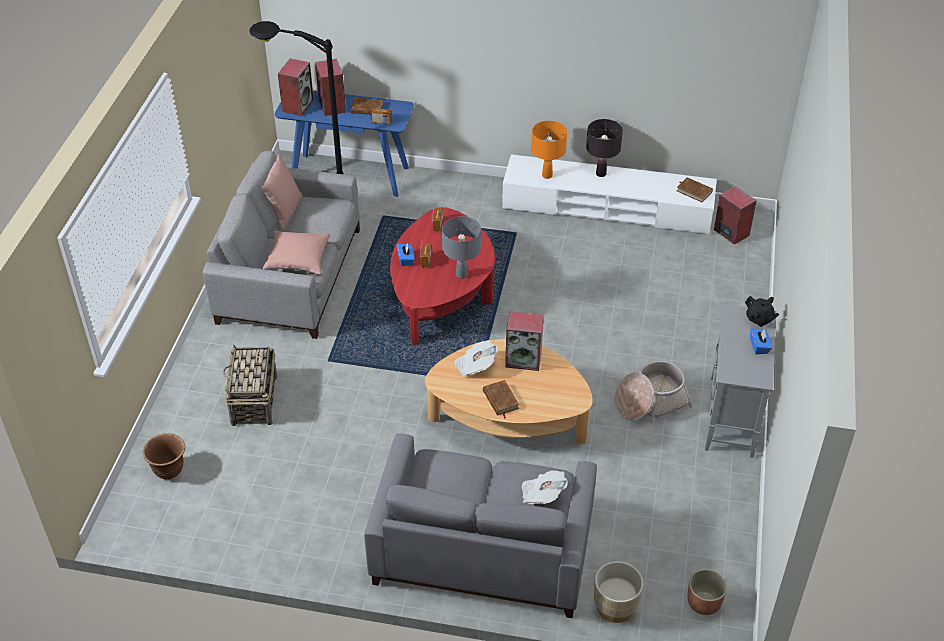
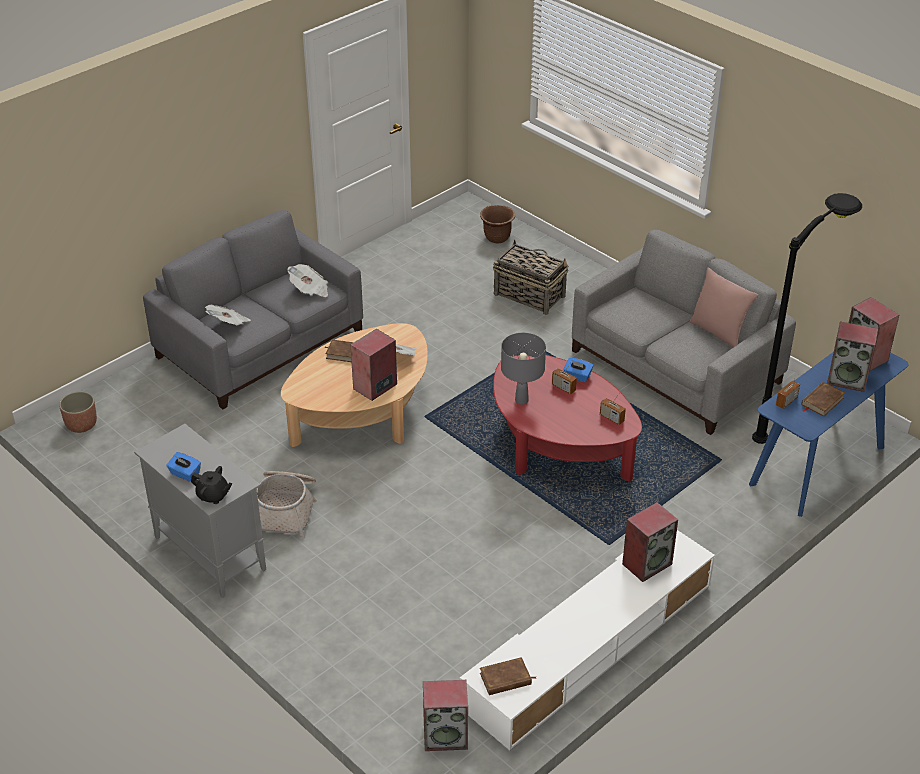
camera: 125 degrees right, 5 degrees down
pink pillow [263,231,330,274] -> none
orange table lamp [531,121,567,179] -> speaker [622,502,678,582]
black table lamp [586,119,623,177] -> none
beige planter [594,561,643,623] -> none
black teapot [745,296,779,327] -> black teapot turned 150 degrees counterclockwise [191,466,232,504]
none -> newspaper [287,264,328,297]

